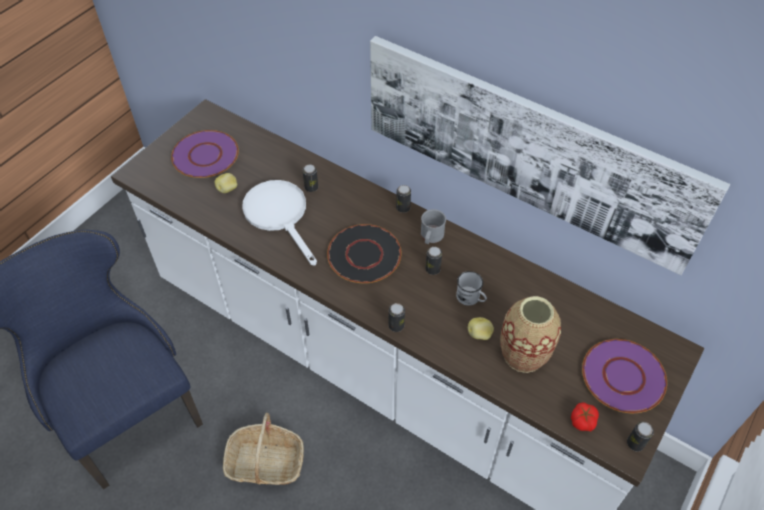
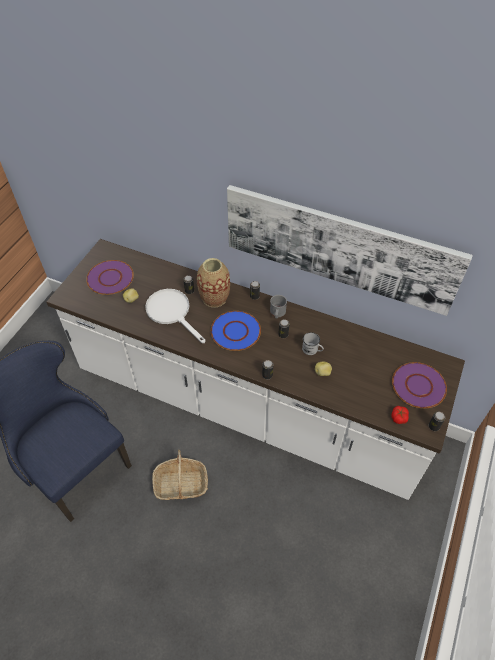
camera: 10 degrees left, 0 degrees up
black plate [327,224,402,283] -> blue plate [211,311,261,351]
vase [500,296,561,373] -> vase moved to [197,258,230,307]

